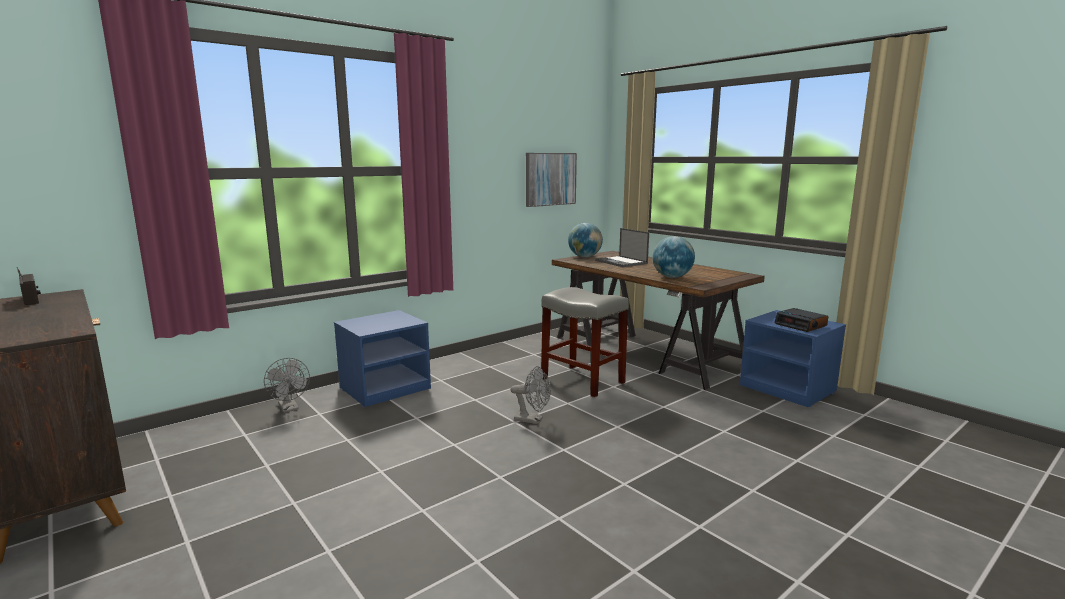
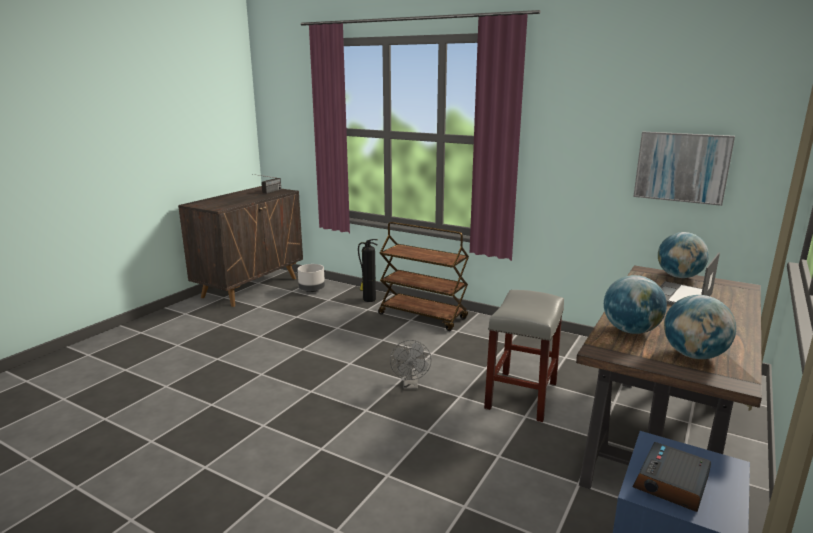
camera: 70 degrees right, 5 degrees up
grey fan [264,358,310,413] -> fire extinguisher [358,239,378,302]
blue nightstand [334,310,431,407] -> brown cart [378,222,469,331]
none -> grey planter [297,264,325,292]
none -> globe [664,295,736,359]

